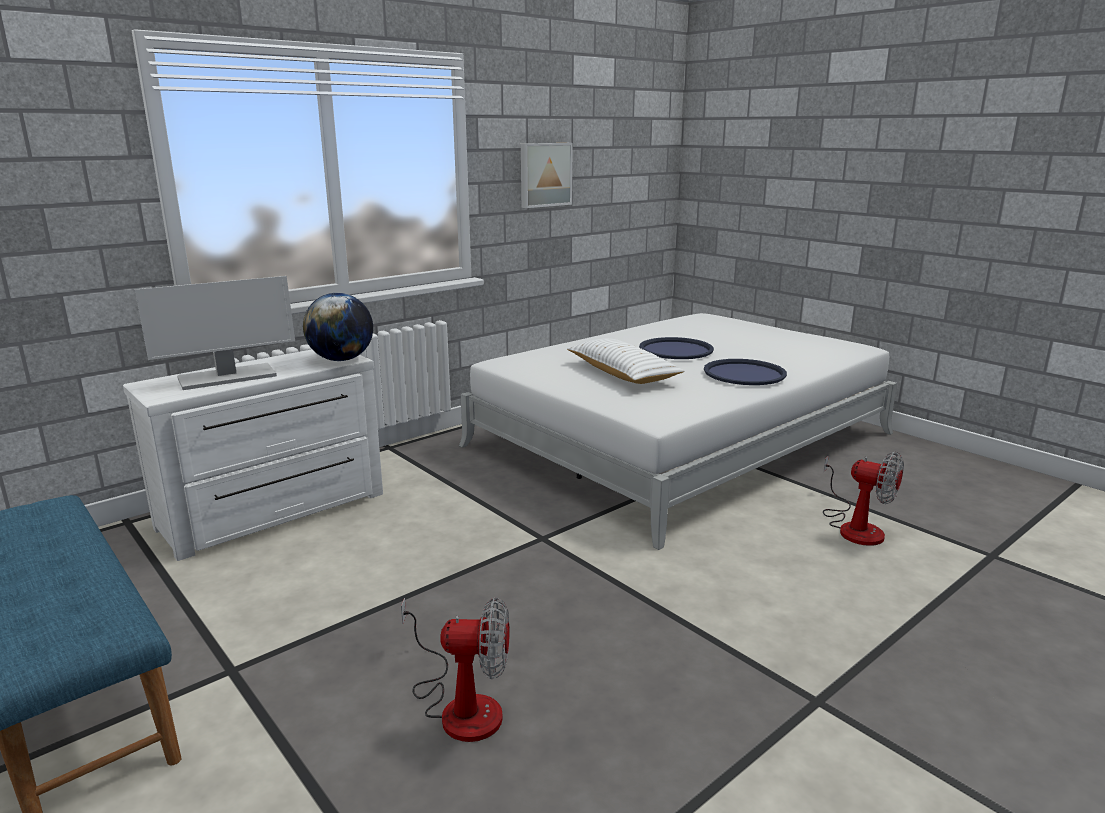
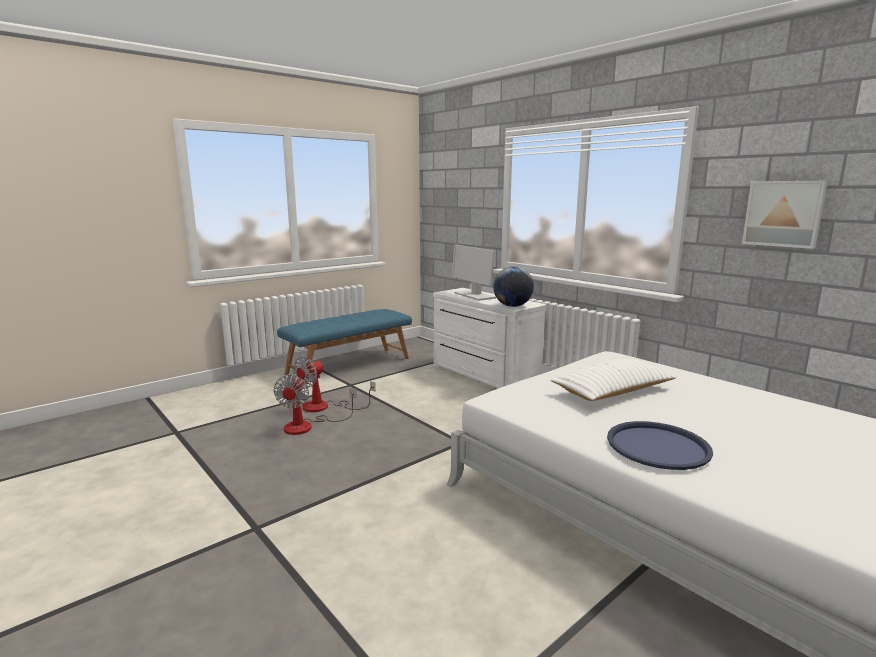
camera: 90 degrees right, 5 degrees down
blue tray [639,337,714,359] -> none
fan [823,452,904,546] -> fan moved to [293,357,375,412]

